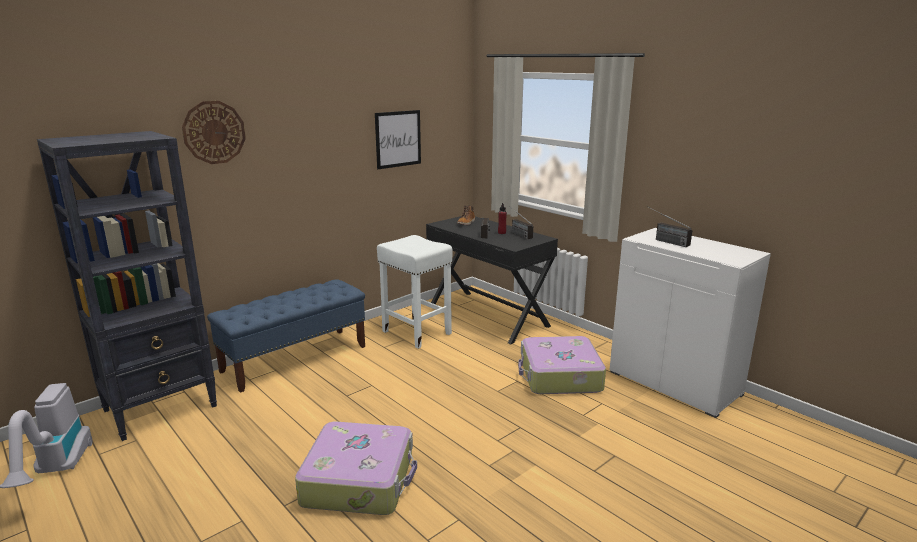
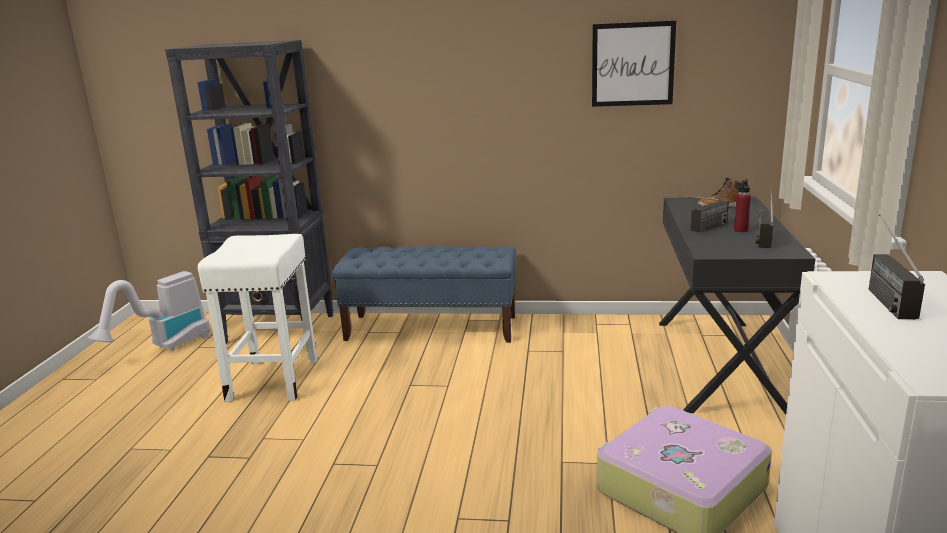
camera: 50 degrees right, 0 degrees up
wall clock [182,101,246,164] -> none
suitcase [295,422,417,515] -> none
white stool [377,235,452,349] -> white stool moved to [198,234,317,402]

